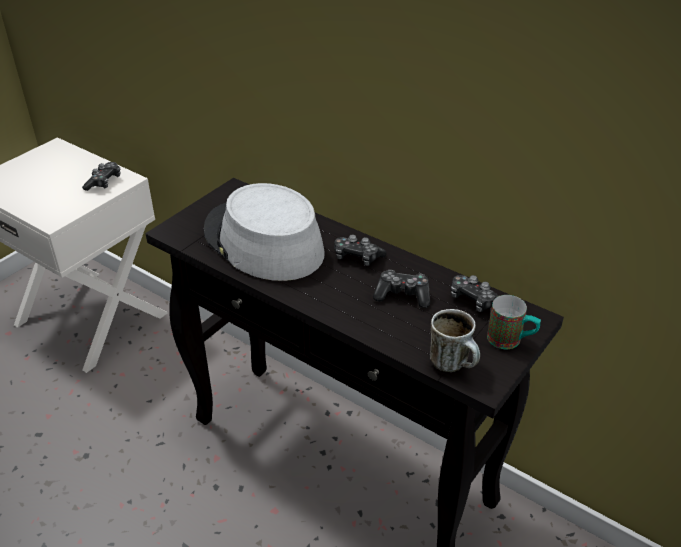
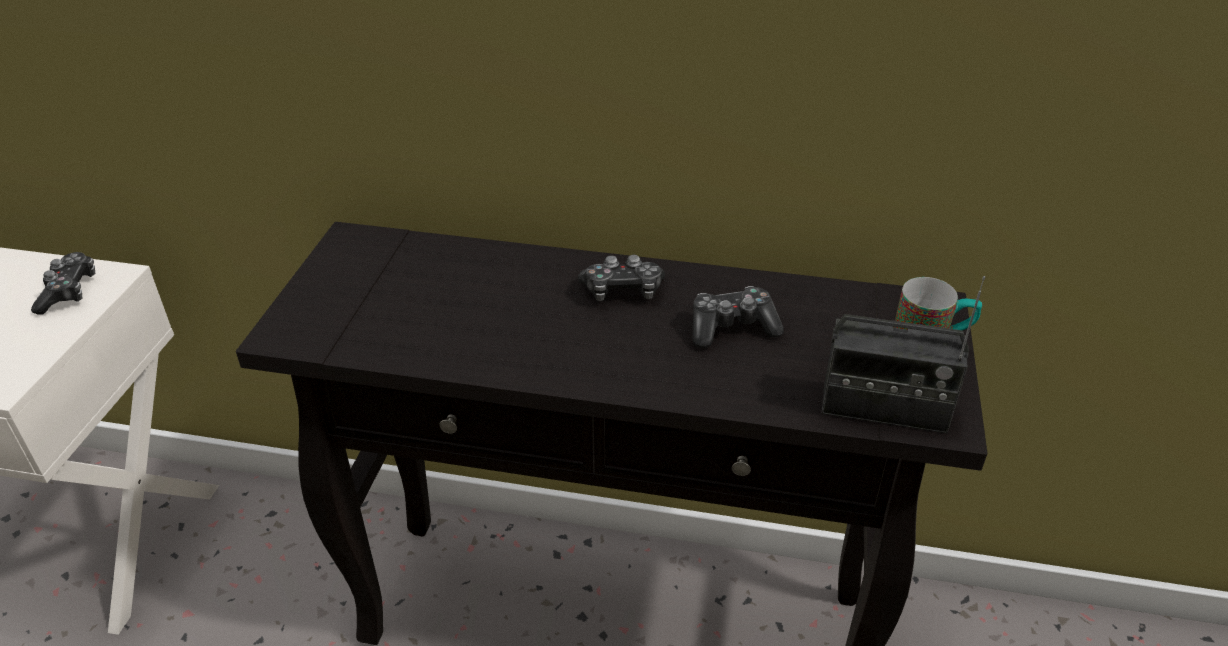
camera: 25 degrees left, 0 degrees up
grey hat [204,183,324,281] -> none
mug [430,309,480,372] -> radio [822,276,985,433]
game controller [451,275,499,312] -> none

